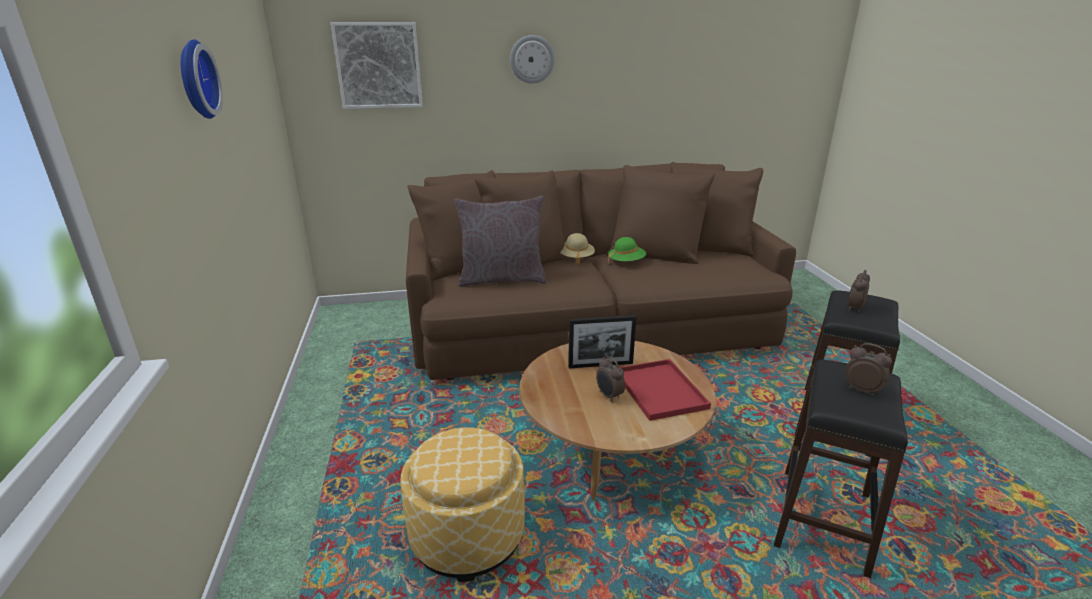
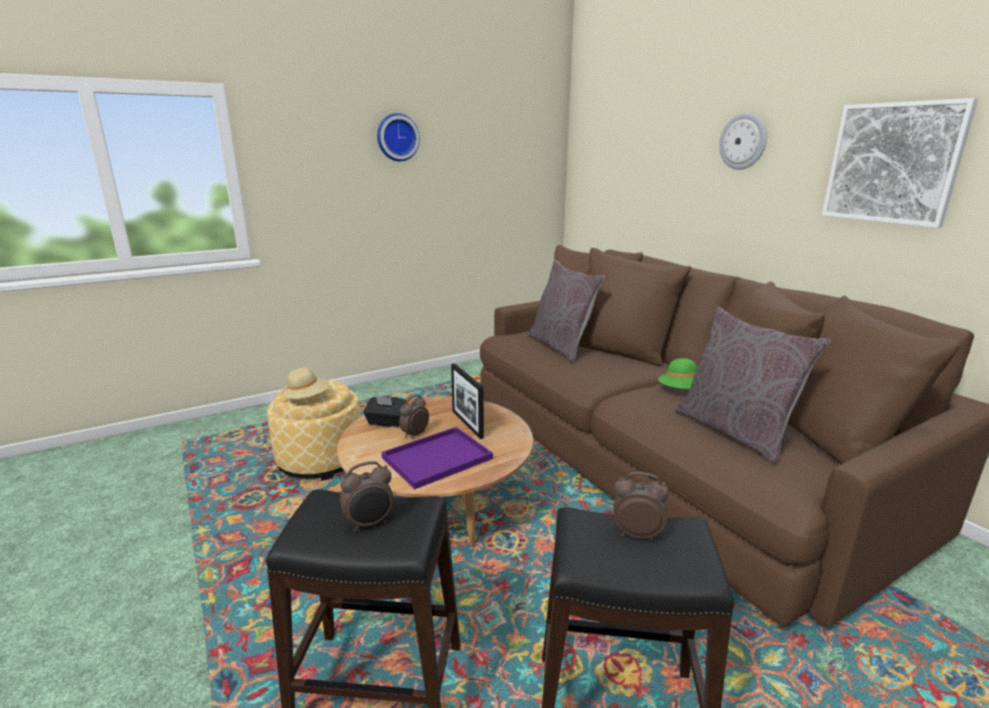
camera: 70 degrees right, 5 degrees down
picture [331,22,423,109] -> picture moved to [822,98,978,228]
beige hat [560,233,595,265] -> beige hat moved to [281,368,329,399]
red tray [620,359,711,421] -> purple tray [382,427,493,489]
alarm clock [845,343,892,396] -> alarm clock turned 45 degrees clockwise [340,461,394,532]
none -> black tissue box [363,396,407,427]
none -> grey pillow [676,307,831,464]

